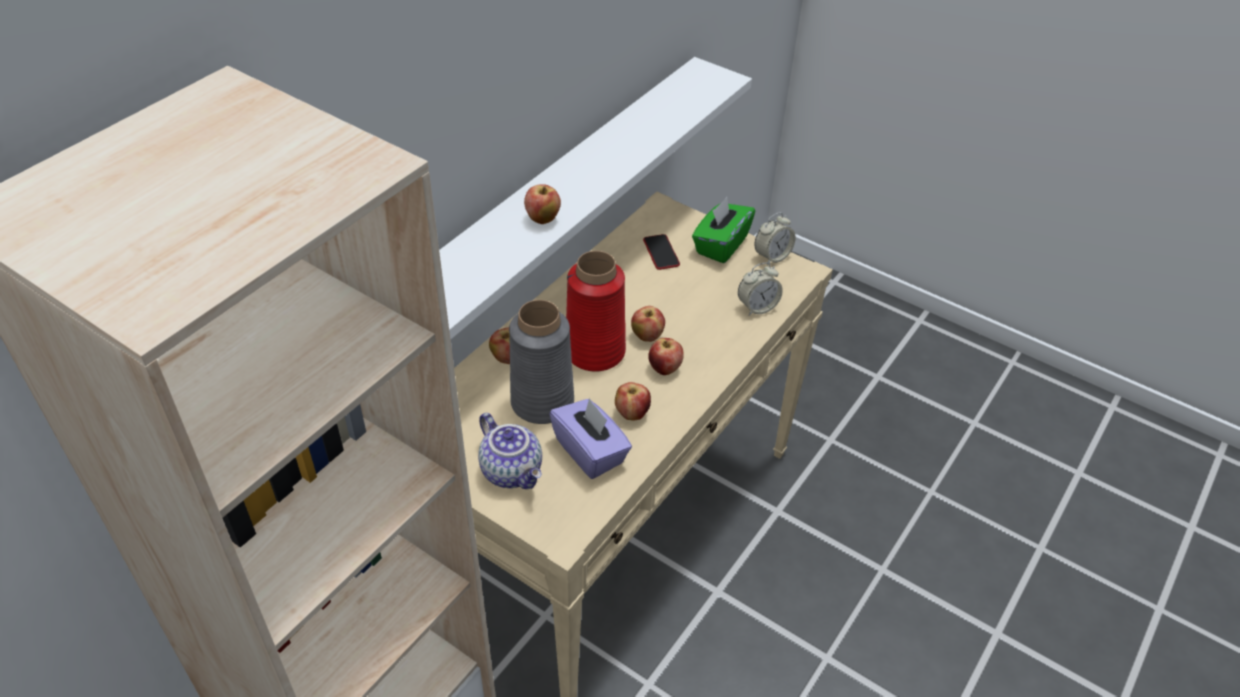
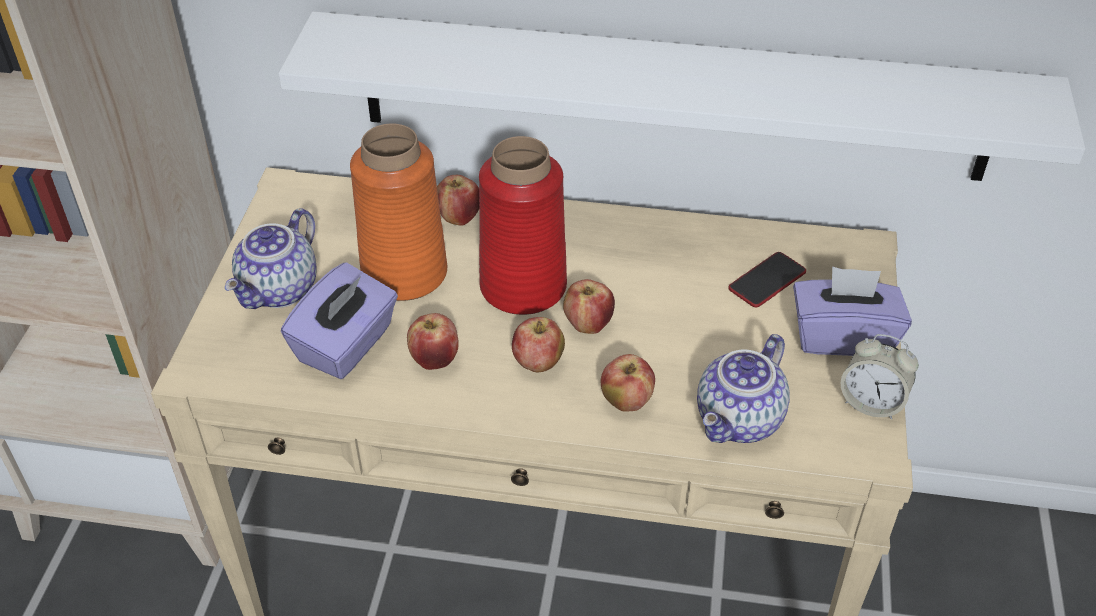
camera: 65 degrees right, 0 degrees up
grey vase [509,300,574,424] -> orange vase [350,123,447,301]
apple [524,184,561,224] -> apple moved to [601,354,655,412]
green tissue box [692,197,755,263] -> purple tissue box [793,267,912,356]
alarm clock [738,263,783,316] -> teapot [697,334,790,443]

